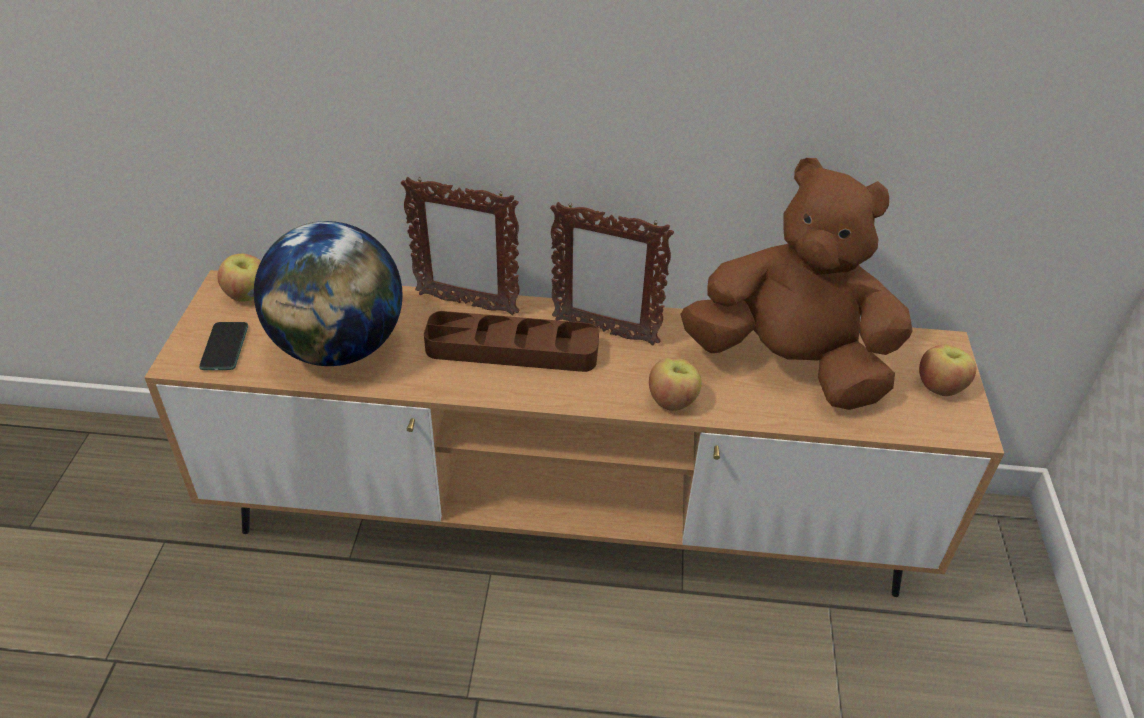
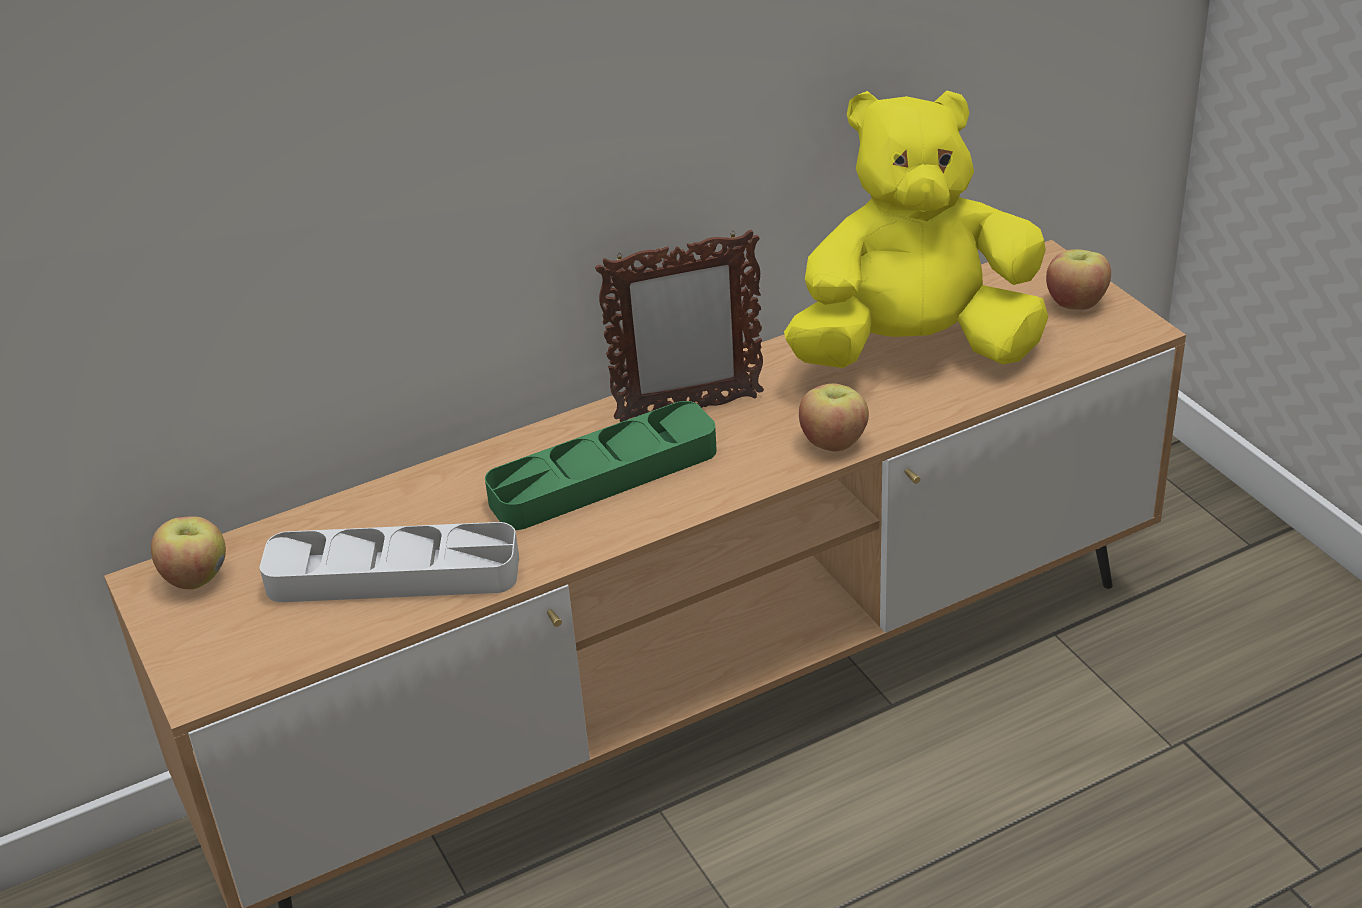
camera: 30 degrees left, 5 degrees down
phone [199,322,248,370] -> none
globe [254,221,403,366] -> grey tray [259,522,519,602]
picture frame [401,177,520,316] -> none
brown tray [424,311,599,372] -> green tray [485,401,717,530]
brown plush toy [680,158,912,410] -> yellow plush toy [784,90,1049,368]

